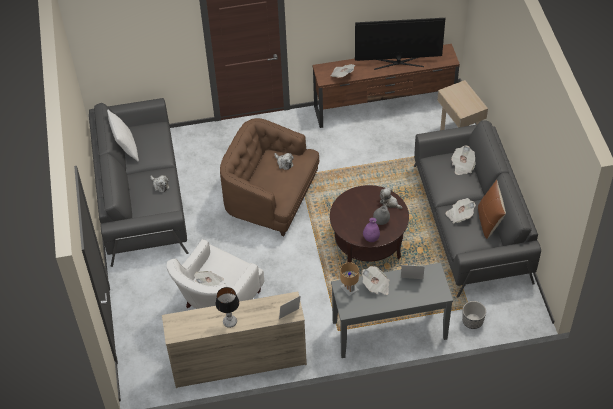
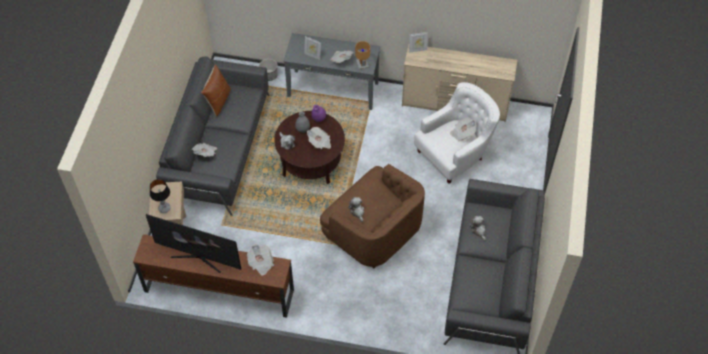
camera: 160 degrees left, 5 degrees up
white pillow [107,109,139,162] -> none
table lamp [216,287,239,328] -> table lamp moved to [150,179,171,213]
newspaper [446,198,476,224] -> newspaper moved to [307,127,331,149]

